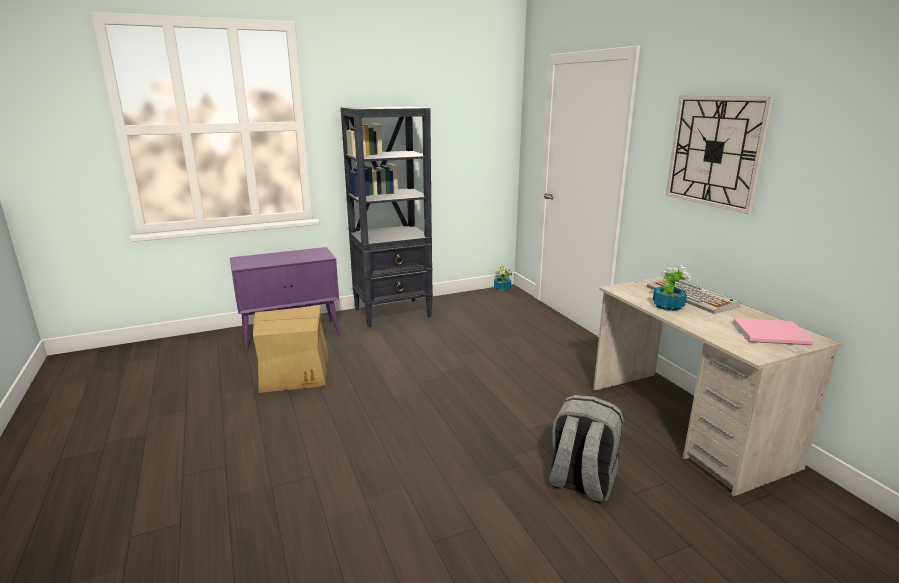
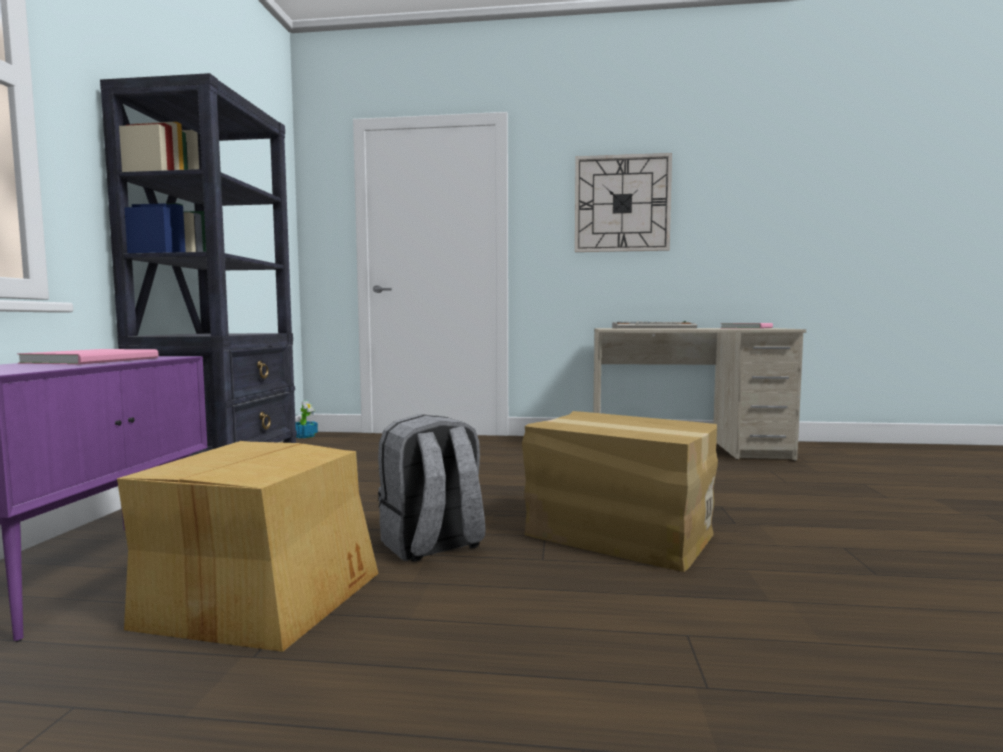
camera: 60 degrees left, 15 degrees down
grey backpack [549,395,624,504] -> grey backpack moved to [378,414,486,562]
potted plant [653,265,691,311] -> none
none -> pink book [17,349,159,365]
none -> cardboard box [522,411,718,572]

